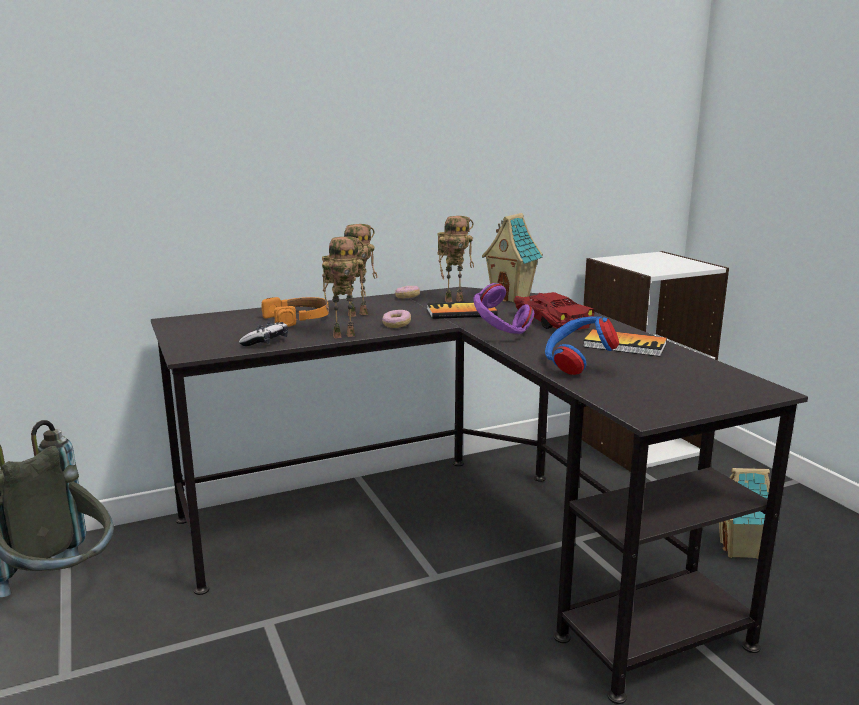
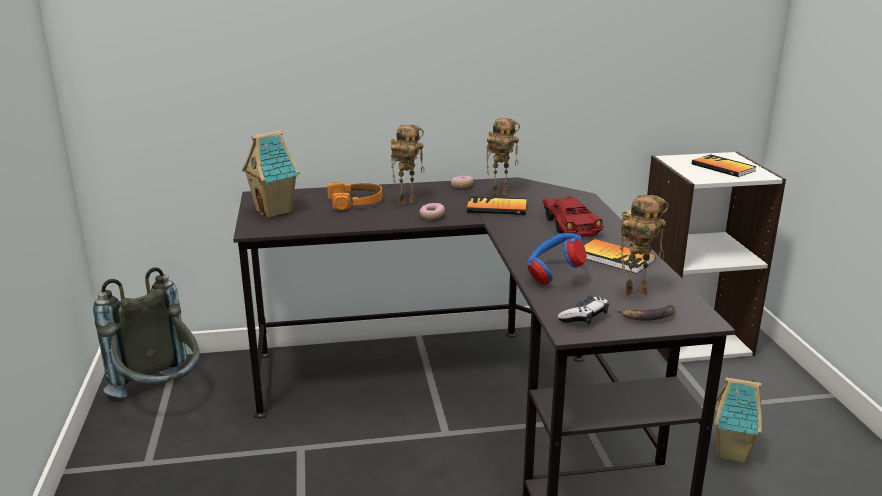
camera: 15 degrees right, 5 degrees up
game controller [239,321,288,346] -> game controller moved to [558,296,609,324]
toy robot [322,236,366,338] -> toy robot moved to [620,195,668,296]
purple headphones [474,283,534,334] -> none
toy house [482,213,543,303] -> toy house moved to [242,131,300,218]
none -> banana [615,305,676,321]
none -> book [692,154,757,177]

